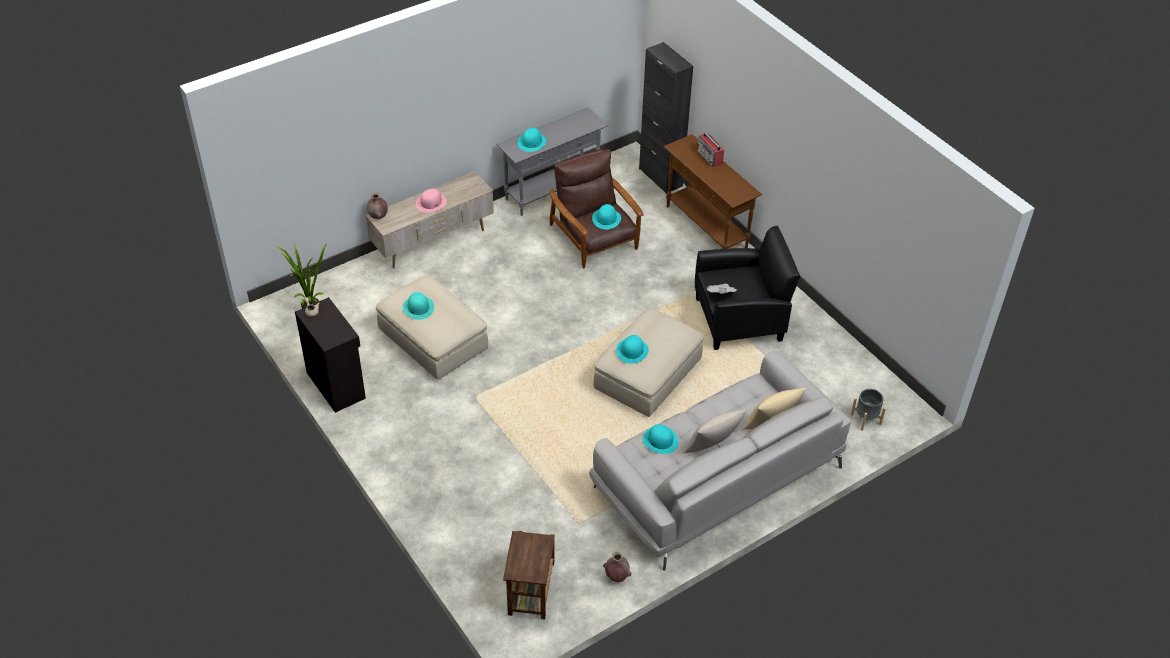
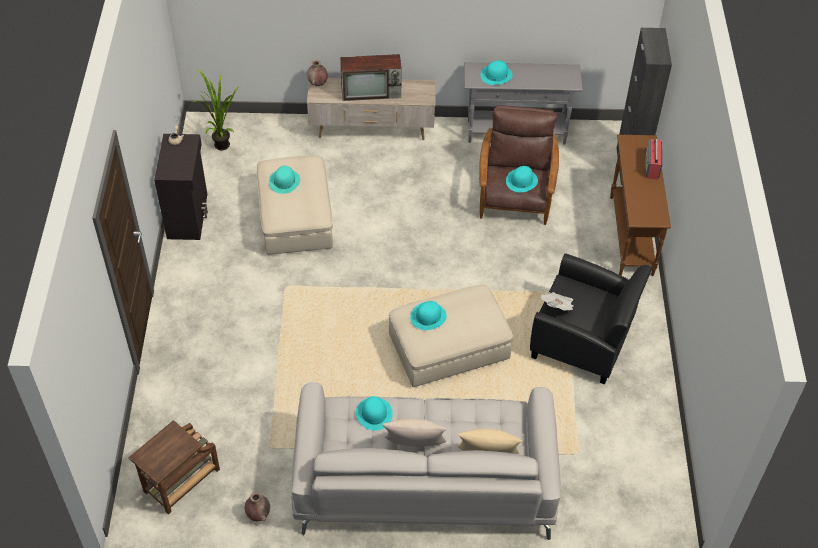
camera: 35 degrees right, 5 degrees up
pink hat [416,189,447,213] -> television [340,54,402,101]
grey planter [850,389,886,431] -> none

